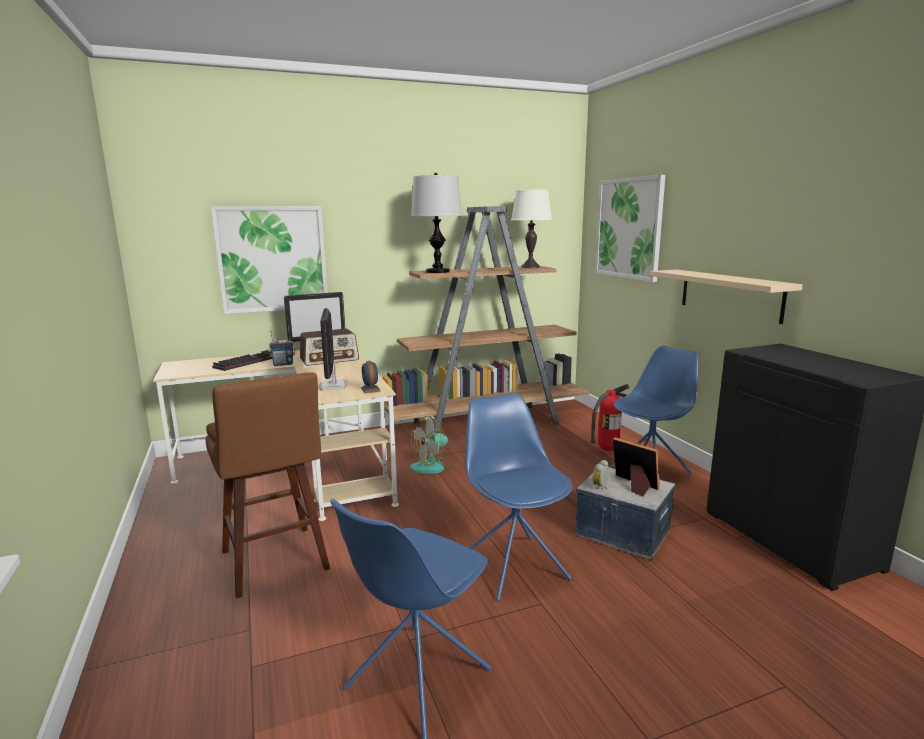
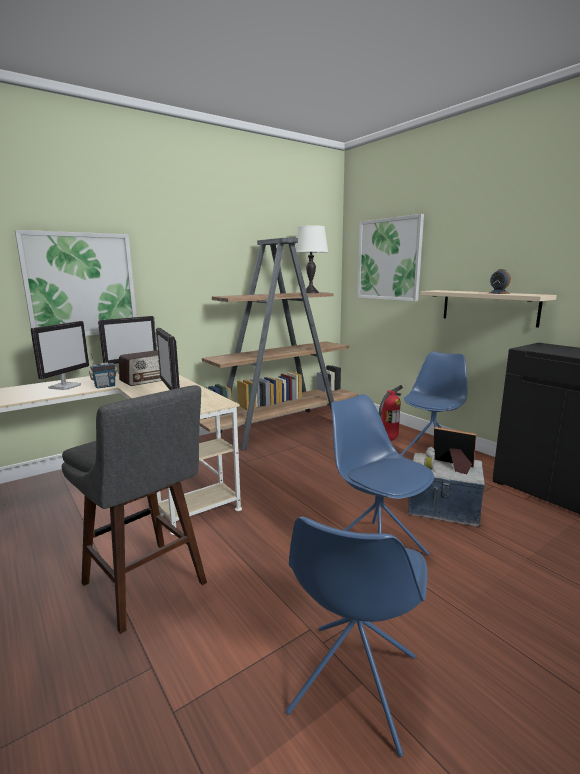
camera: 15 degrees left, 0 degrees up
brown stool [205,372,330,599] -> grey stool [62,385,207,634]
keyboard [212,350,272,371] -> monitor [30,321,89,390]
alarm clock [361,361,381,393] -> alarm clock moved to [489,269,511,294]
fan [410,416,459,474] -> none
table lamp [411,173,462,273] -> none

